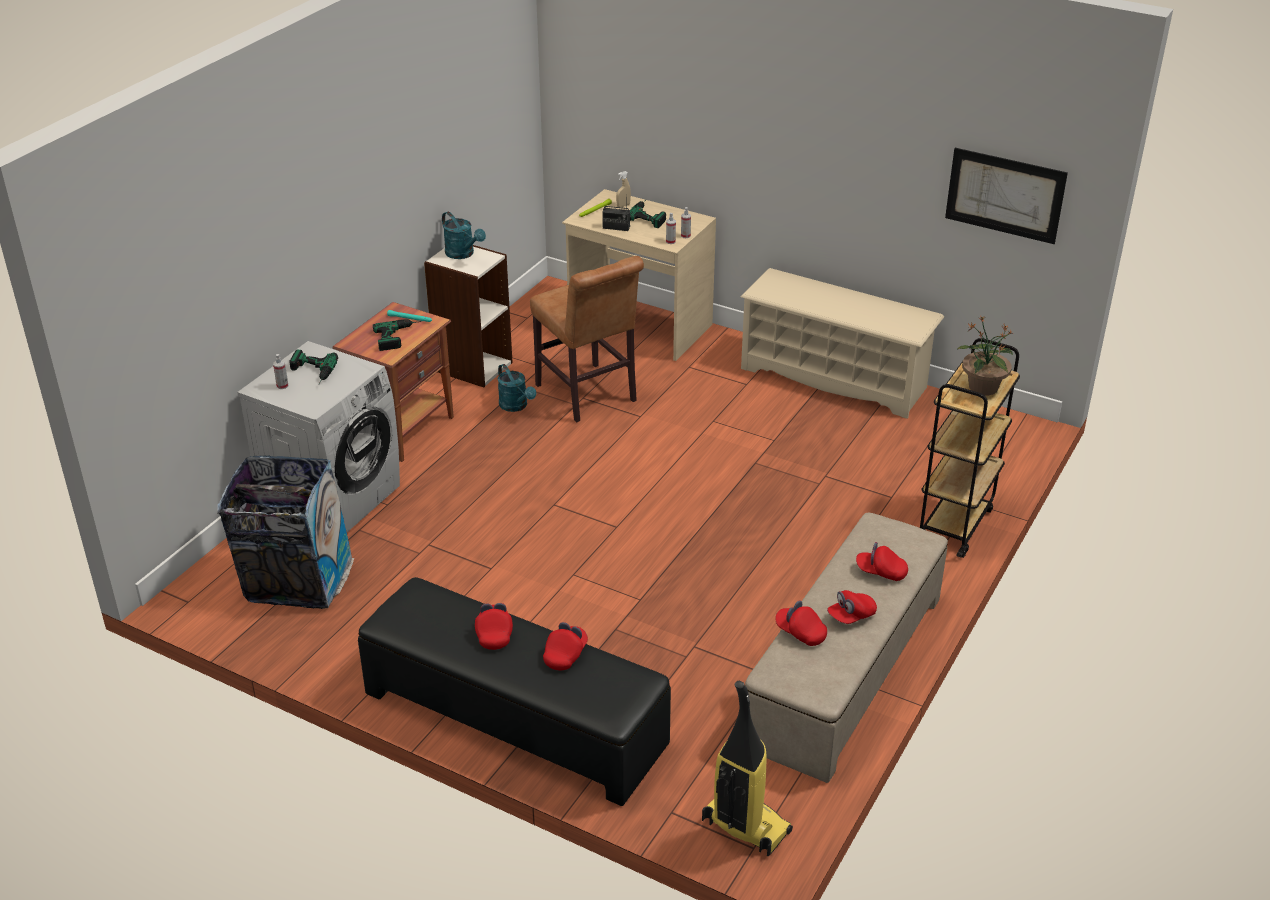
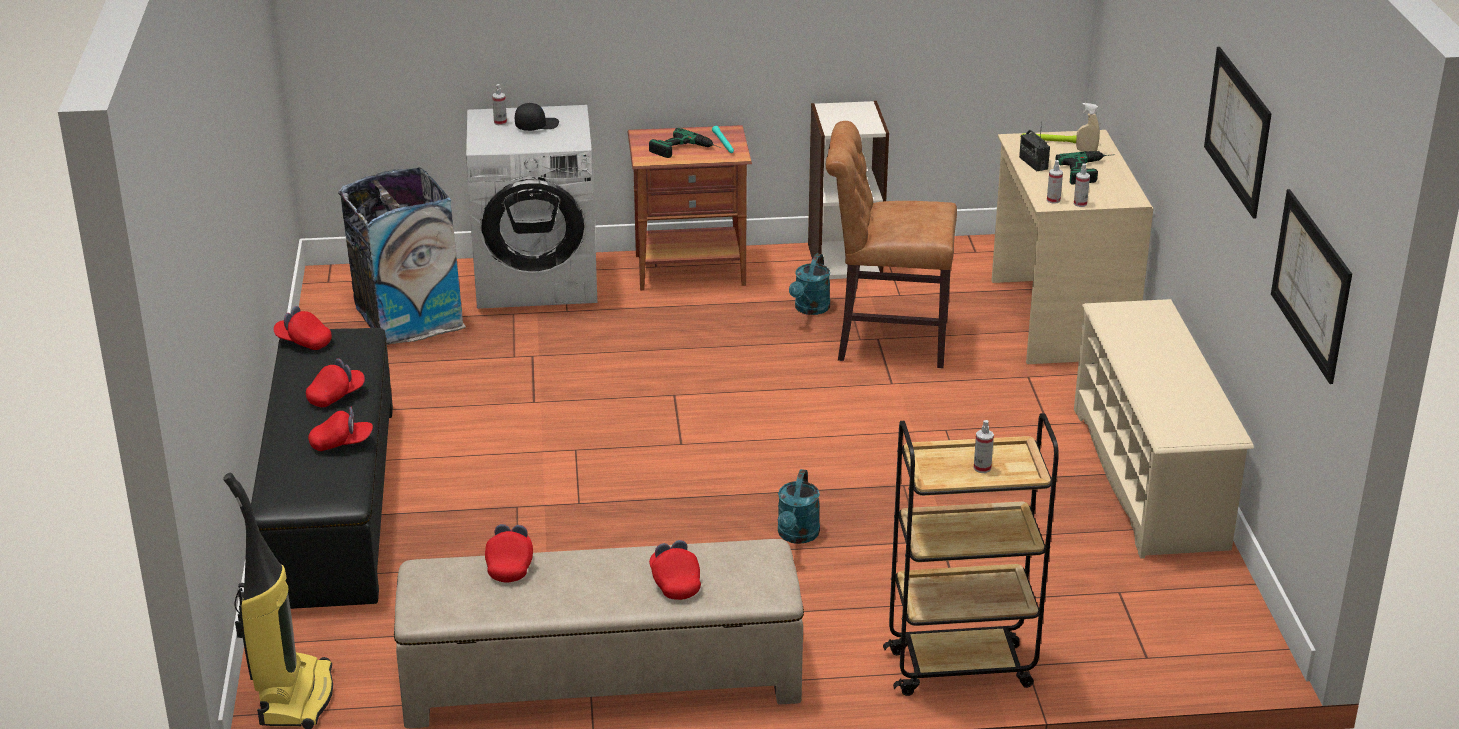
camera: 55 degrees right, 5 degrees down
power drill [289,350,338,384] -> black cap [515,103,559,131]
turquoise watering can [442,212,486,259] -> turquoise watering can moved to [778,469,820,544]
brown chair [530,256,644,422] -> brown chair turned 75 degrees clockwise [826,121,957,368]
red cap [827,590,877,624] -> red cap moved to [274,306,332,350]
potted plant [956,315,1013,396] -> spray bottle [974,420,994,473]
none -> picture [1204,47,1272,219]

